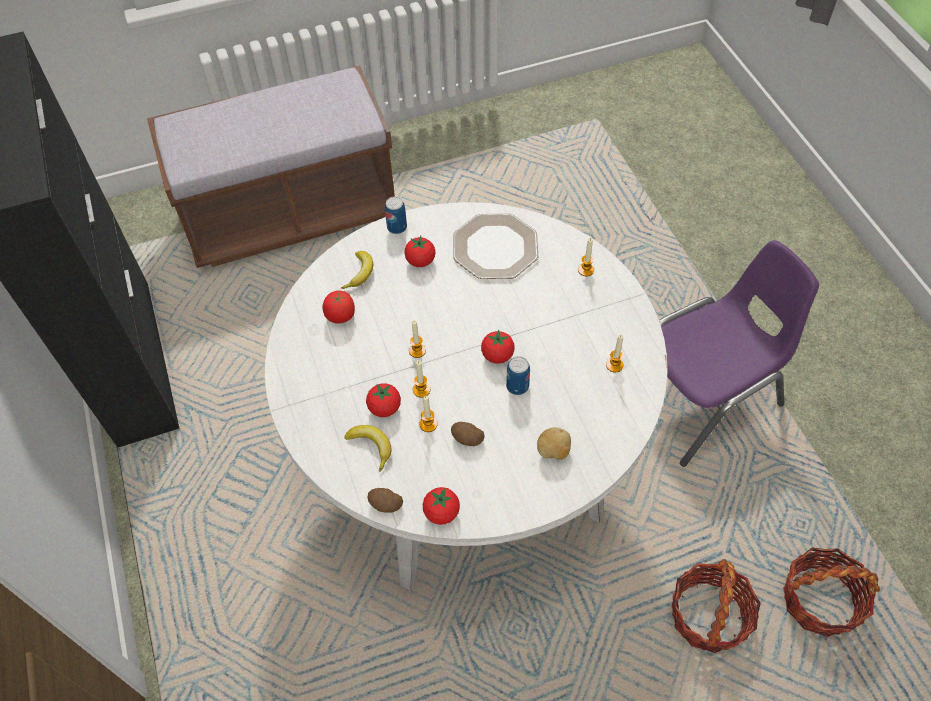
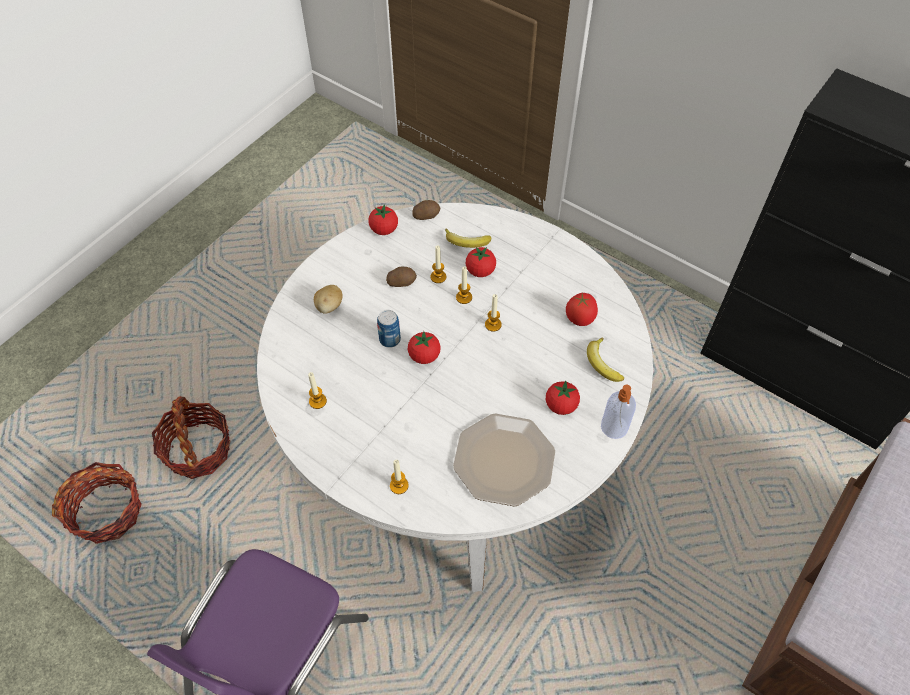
camera: 145 degrees right, 0 degrees up
can [385,197,407,234] -> soap dispenser [601,385,636,439]

